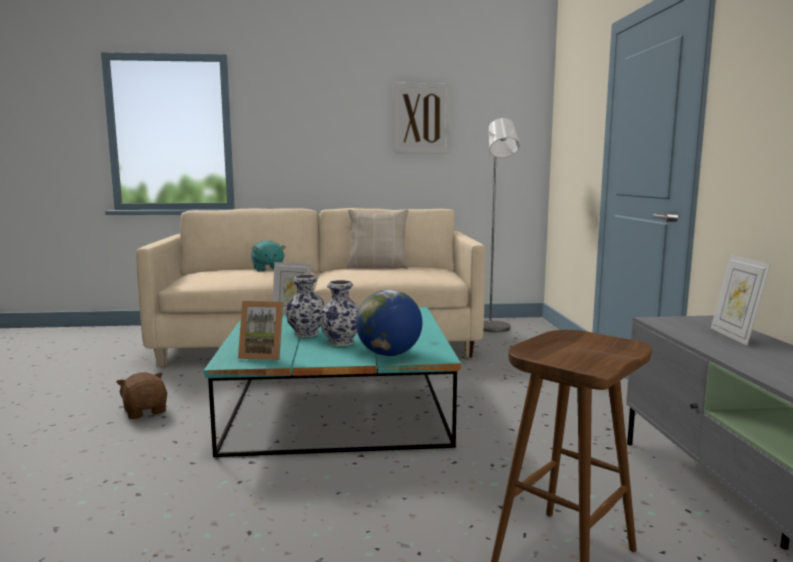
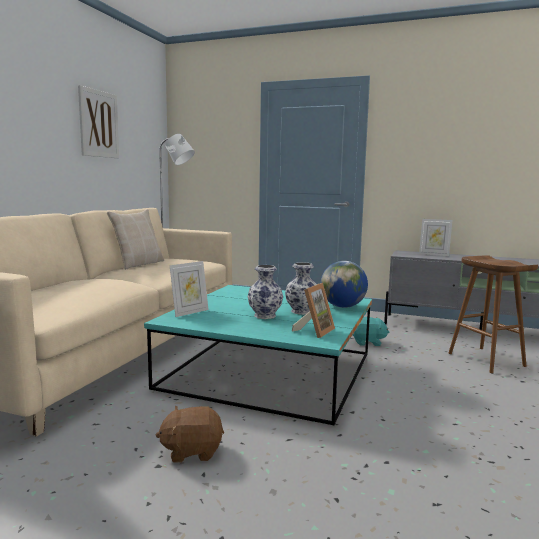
camera: 65 degrees left, 0 degrees up
turquoise plush toy [251,240,286,272] -> turquoise plush toy moved to [353,317,389,346]

